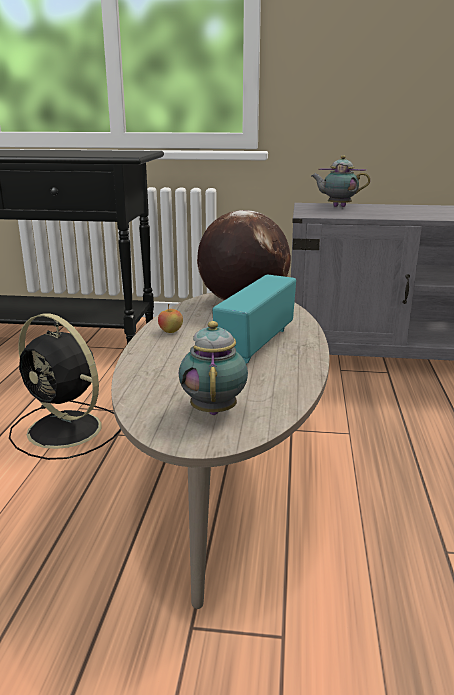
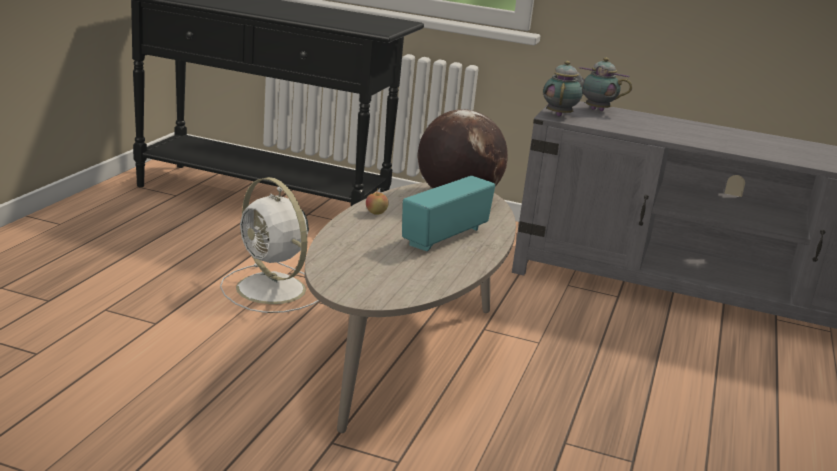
camera: 10 degrees right, 0 degrees up
black fan [9,313,121,460] -> white fan [220,177,319,313]
teapot [179,321,248,415] -> teapot moved to [543,61,583,117]

